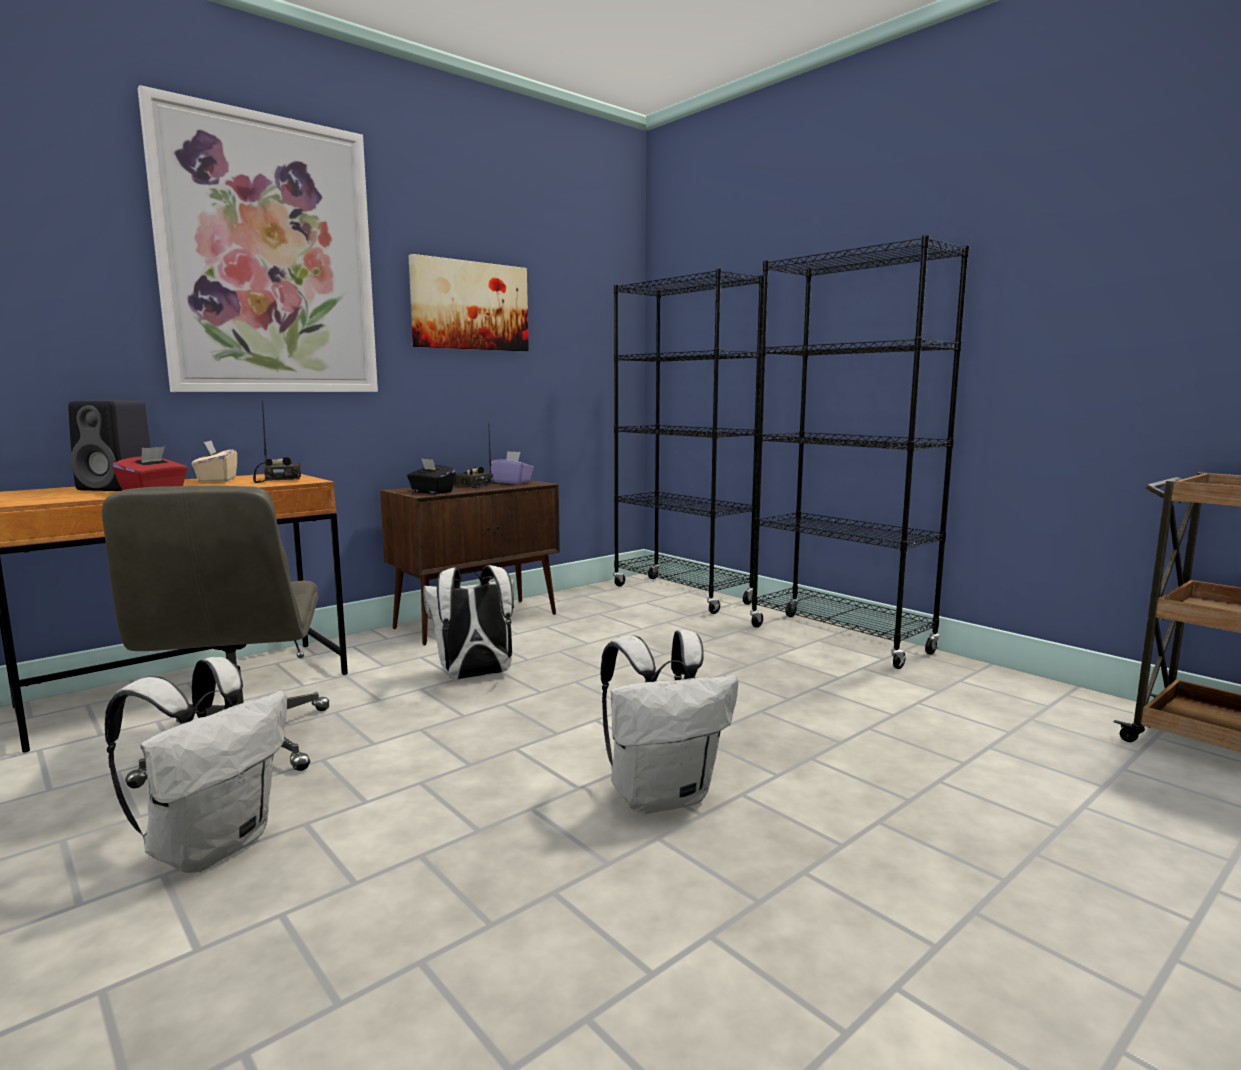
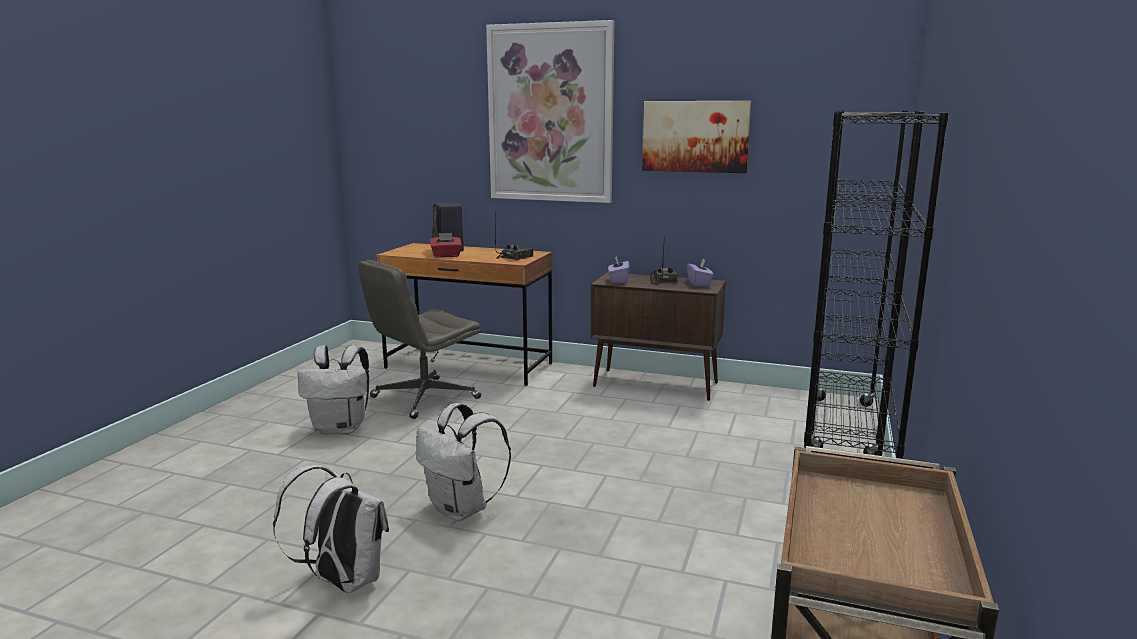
camera: 60 degrees right, 5 degrees up
beige tissue box [192,440,237,483] -> none
black tissue box [407,458,456,494] -> purple tissue box [608,256,630,284]
white backpack [423,565,514,679] -> white backpack moved to [273,465,389,594]

